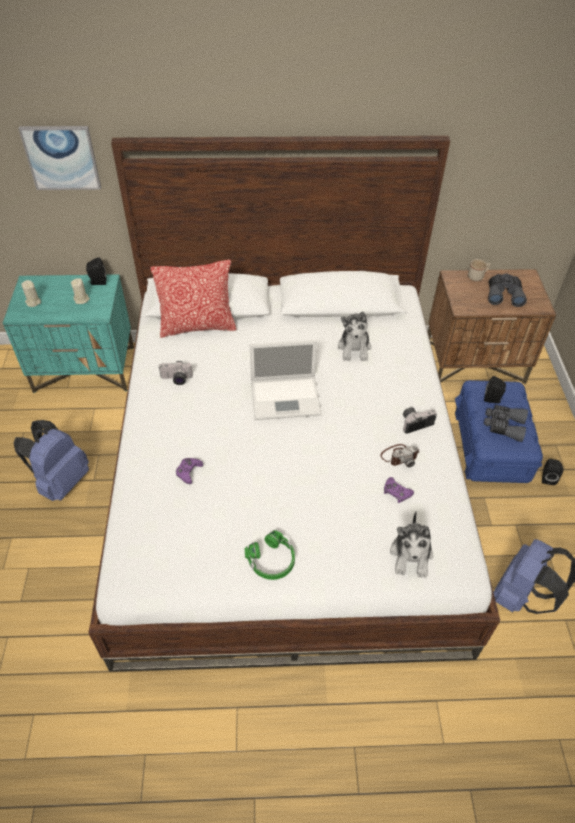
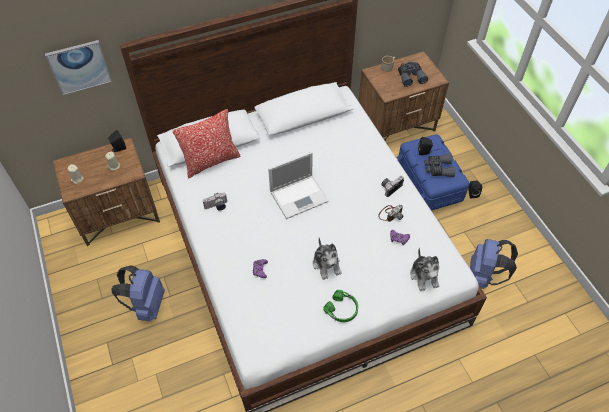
camera: 20 degrees left, 5 degrees up
turquoise nightstand [3,274,134,393] -> brown nightstand [53,138,160,246]
plush toy [338,311,371,361] -> plush toy moved to [313,238,341,280]

